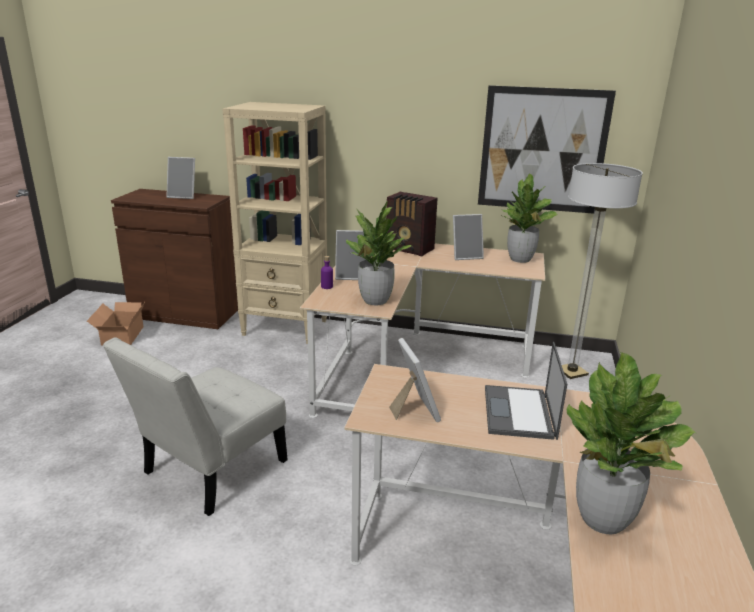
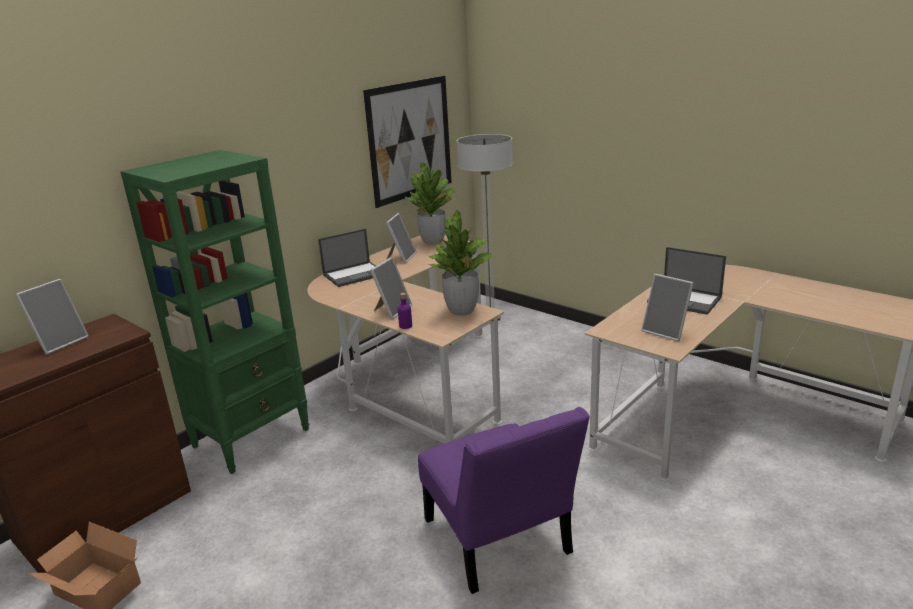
camera: 60 degrees left, 0 degrees up
white chair [103,337,288,516] -> purple chair [418,407,590,594]
beige bookcase [223,102,327,344] -> green bookcase [120,150,309,474]
radio [386,192,438,256] -> laptop [318,229,376,287]
picture frame [389,338,441,422] -> picture frame turned 150 degrees counterclockwise [641,274,694,342]
potted plant [567,352,696,534] -> none

